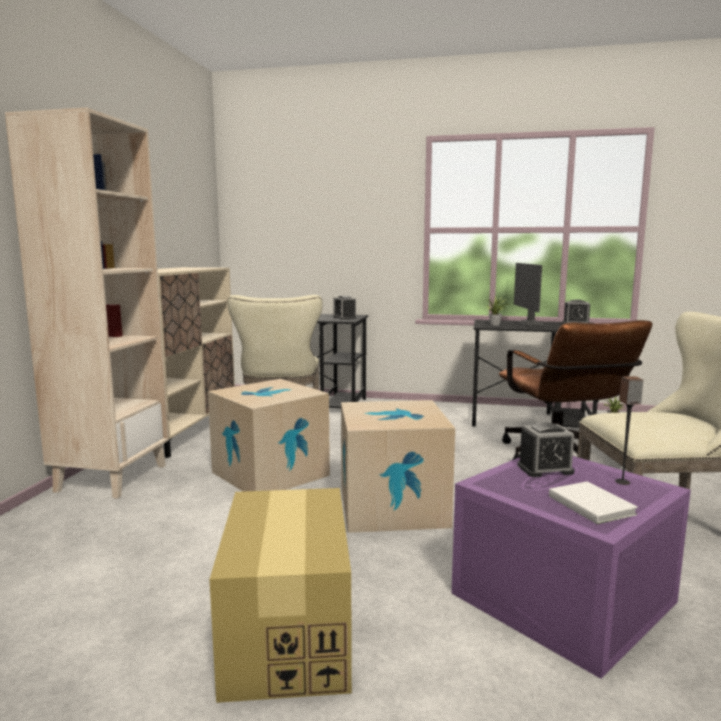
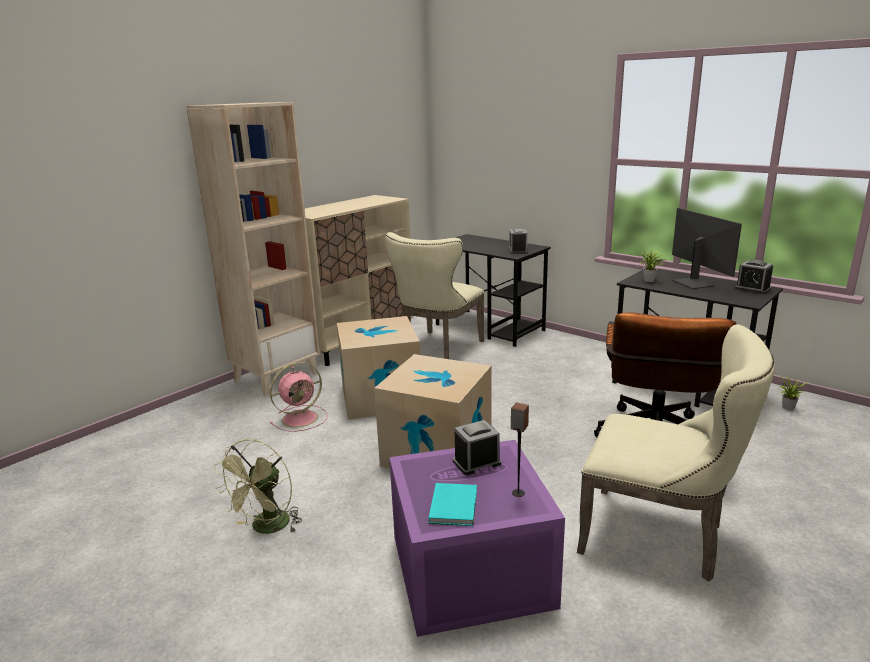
camera: 30 degrees right, 10 degrees up
cardboard box [209,488,352,703] -> green fan [214,439,302,534]
monitor [514,263,547,326] -> monitor turned 135 degrees clockwise [672,208,742,289]
alarm clock [517,422,574,477] -> alarm clock turned 135 degrees clockwise [453,420,501,475]
white book [549,481,638,524] -> turquoise book [428,483,477,526]
none -> pink fan [270,362,328,432]

